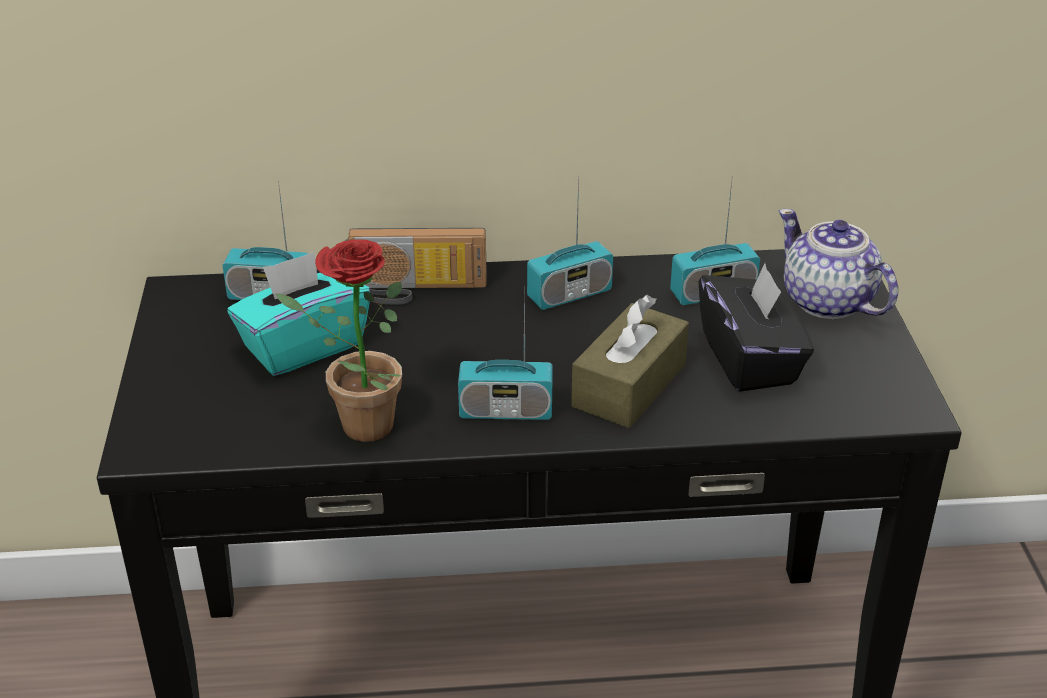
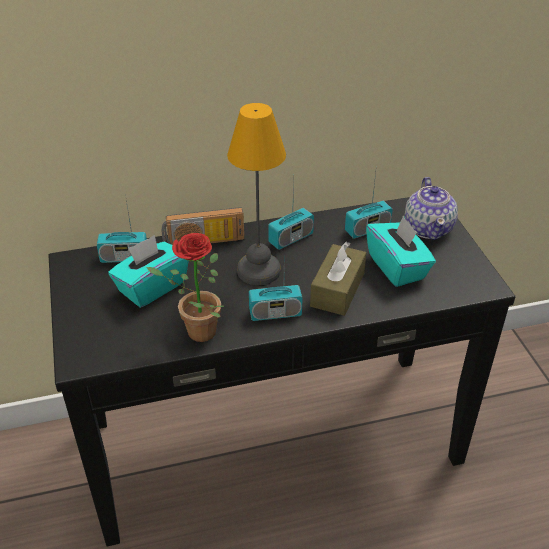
camera: 10 degrees left, 5 degrees up
black tissue box [699,263,814,392] -> turquoise tissue box [366,215,436,287]
teapot [778,209,898,319] -> teapot turned 135 degrees counterclockwise [405,177,458,240]
none -> table lamp [227,103,286,285]

